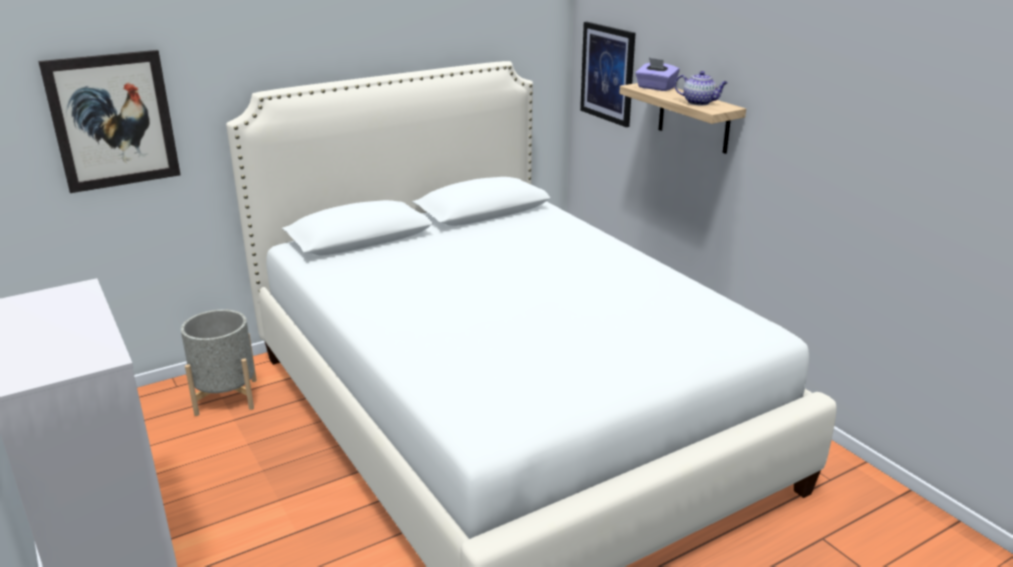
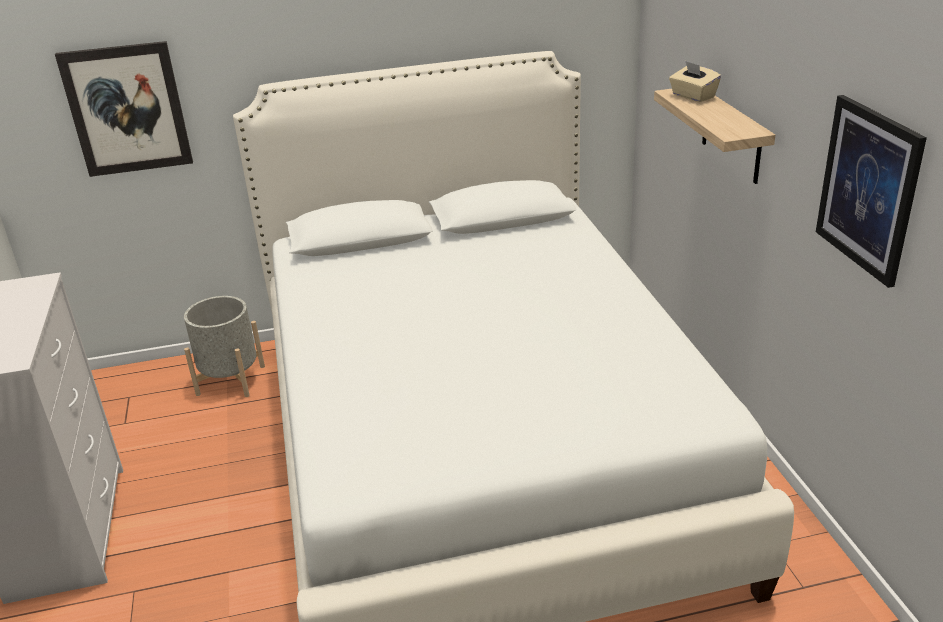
camera: 20 degrees right, 5 degrees up
picture [580,22,635,127] -> picture moved to [816,95,927,288]
purple tissue box [635,58,680,91] -> beige tissue box [669,61,721,102]
teapot [675,71,728,105] -> none

